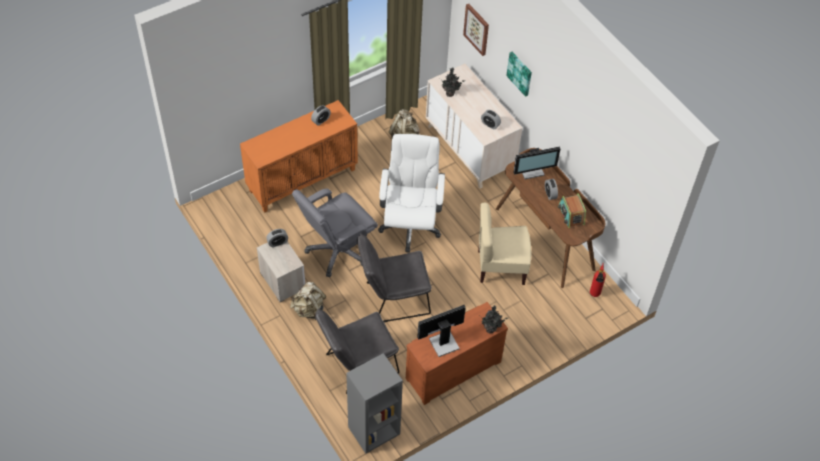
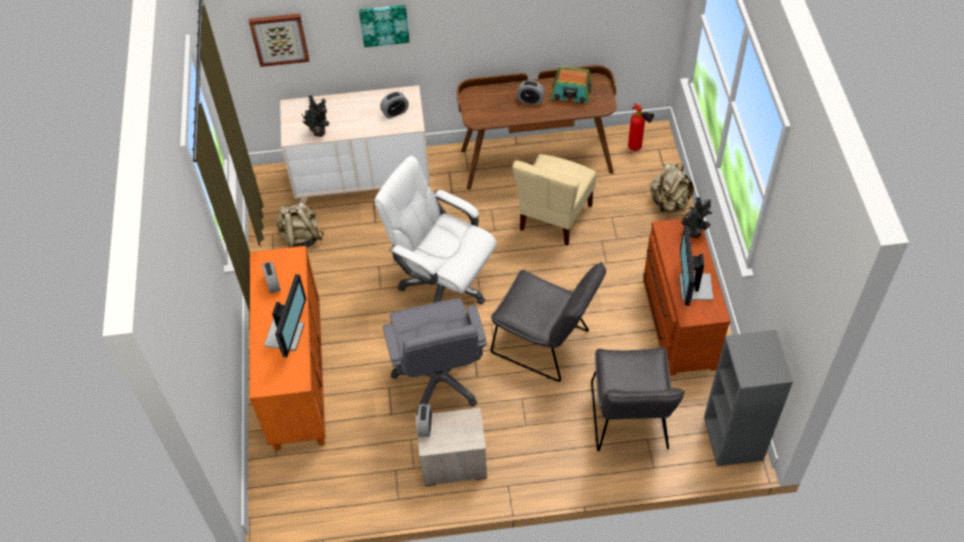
camera: 60 degrees left, 0 degrees up
beige backpack [290,282,326,320] -> beige backpack moved to [650,163,694,213]
grey chair [357,233,432,322] -> grey chair turned 75 degrees counterclockwise [491,262,606,382]
monitor [513,146,561,179] -> monitor moved to [264,274,306,357]

